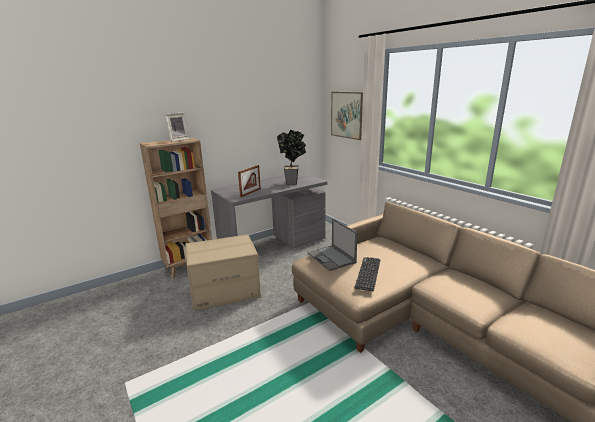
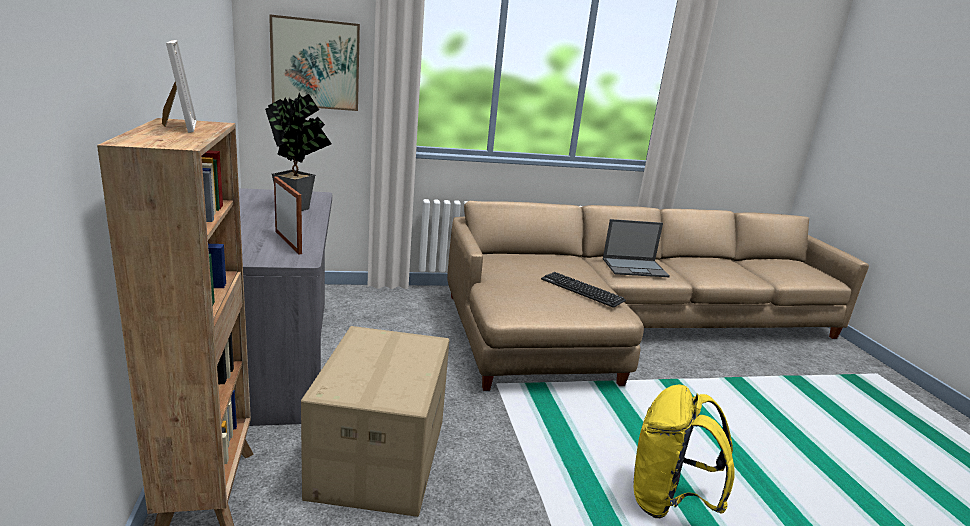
camera: 70 degrees left, 0 degrees up
laptop [307,218,358,271] -> laptop moved to [603,219,670,277]
none -> yellow backpack [634,384,735,518]

